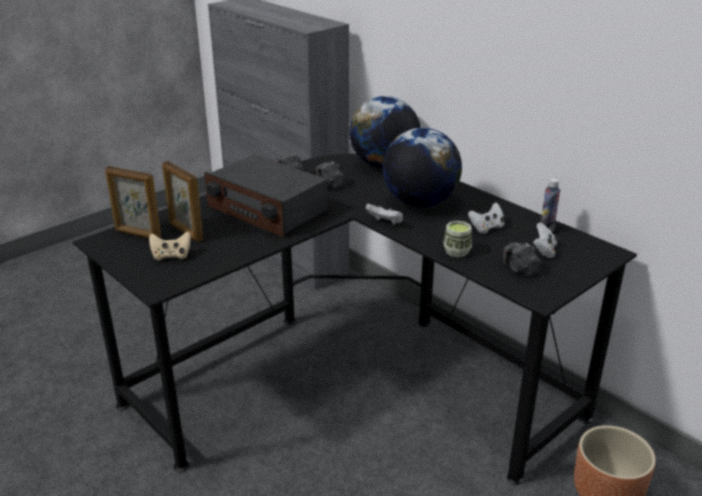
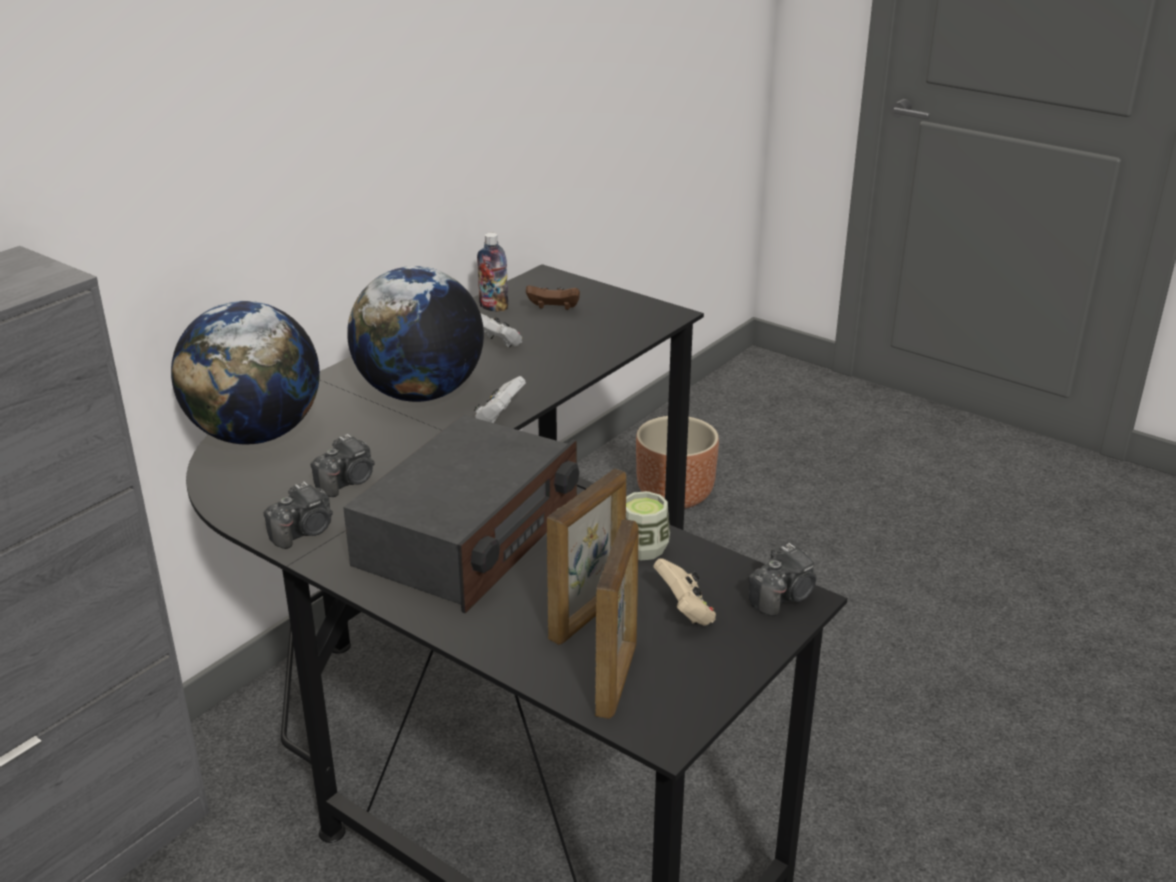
camera: 100 degrees left, 0 degrees up
cup [443,221,472,258] -> cup moved to [626,491,670,561]
camera [503,242,541,276] -> camera moved to [748,543,816,616]
white game controller [533,222,558,258] -> brown game controller [526,285,580,310]

